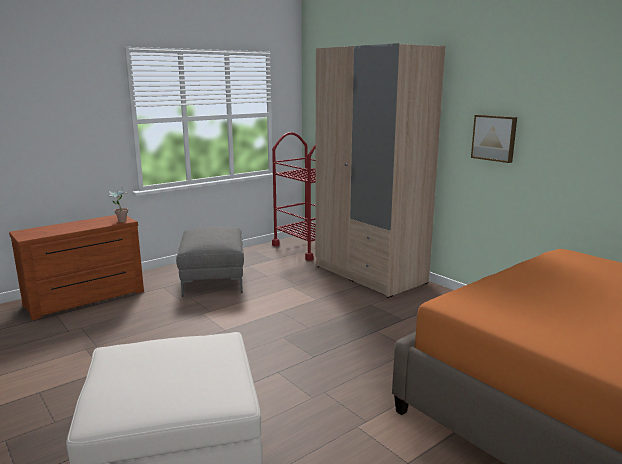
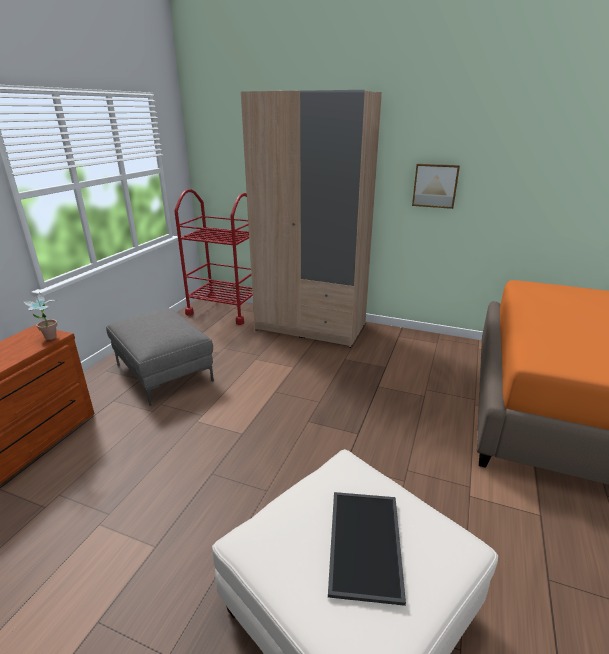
camera: 30 degrees left, 10 degrees up
none -> tray [328,492,406,606]

